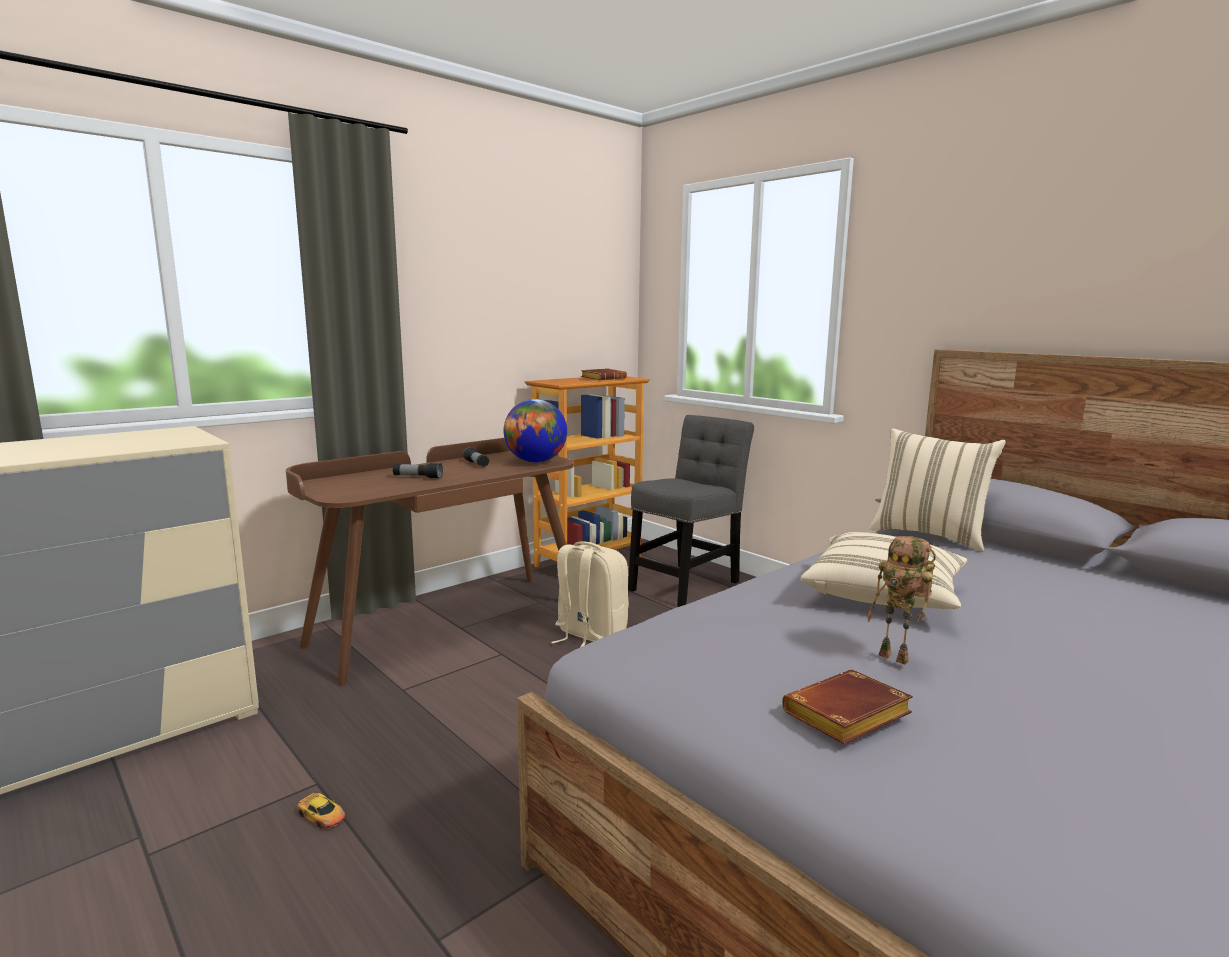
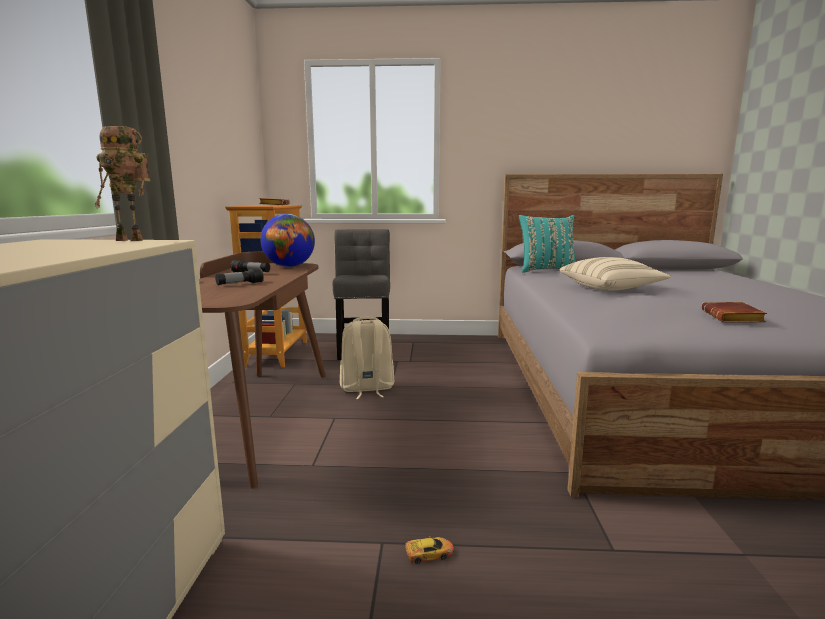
camera: 45 degrees left, 0 degrees up
toy robot [867,536,936,665] -> toy robot moved to [95,126,151,241]
beige pillow [869,428,1006,552] -> turquoise pillow [519,215,576,273]

